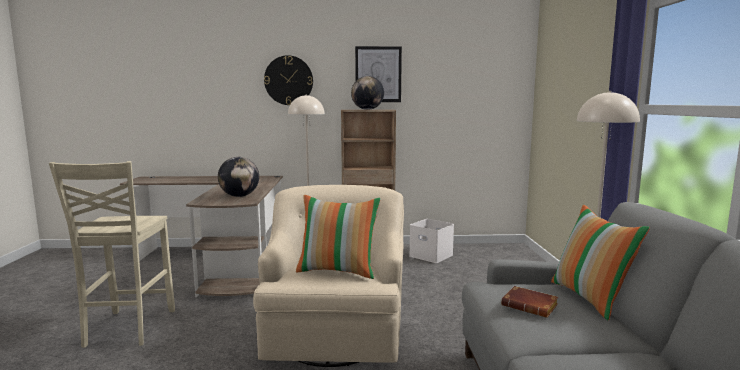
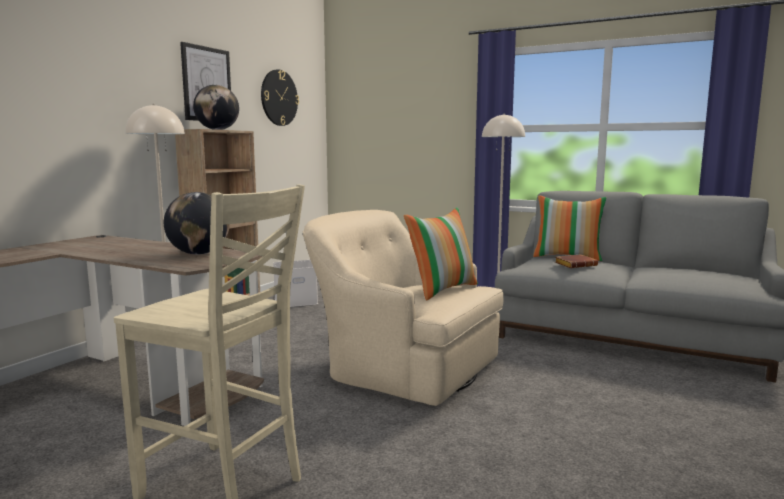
camera: 60 degrees left, 0 degrees up
wall clock [264,55,313,105] -> wall clock moved to [261,69,299,126]

